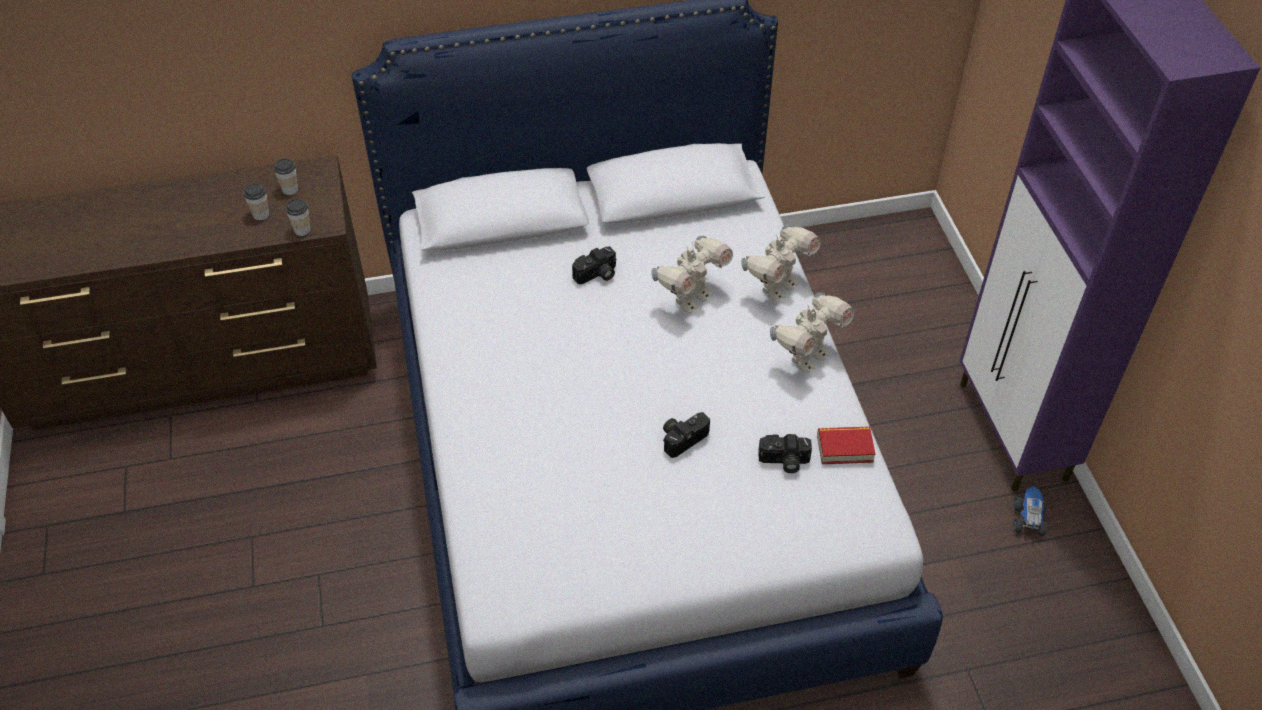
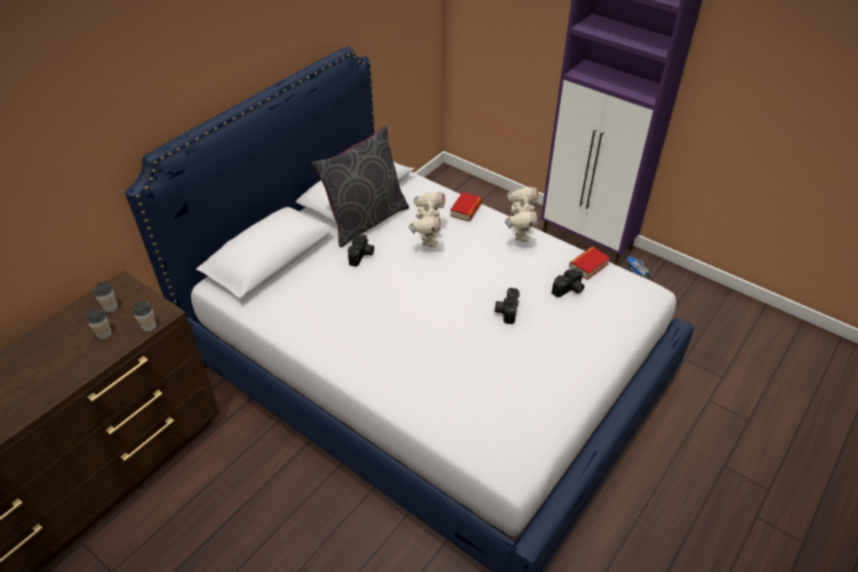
camera: 40 degrees left, 5 degrees down
toy robot [741,225,821,302] -> book [450,192,482,222]
none -> grey pillow [311,126,409,247]

